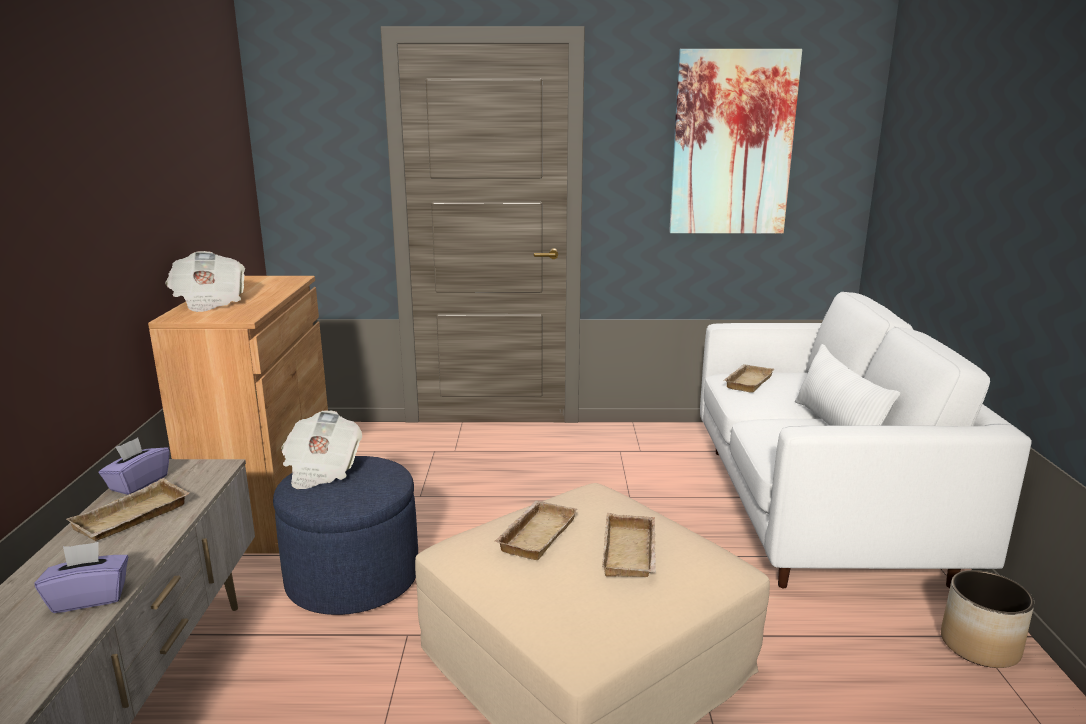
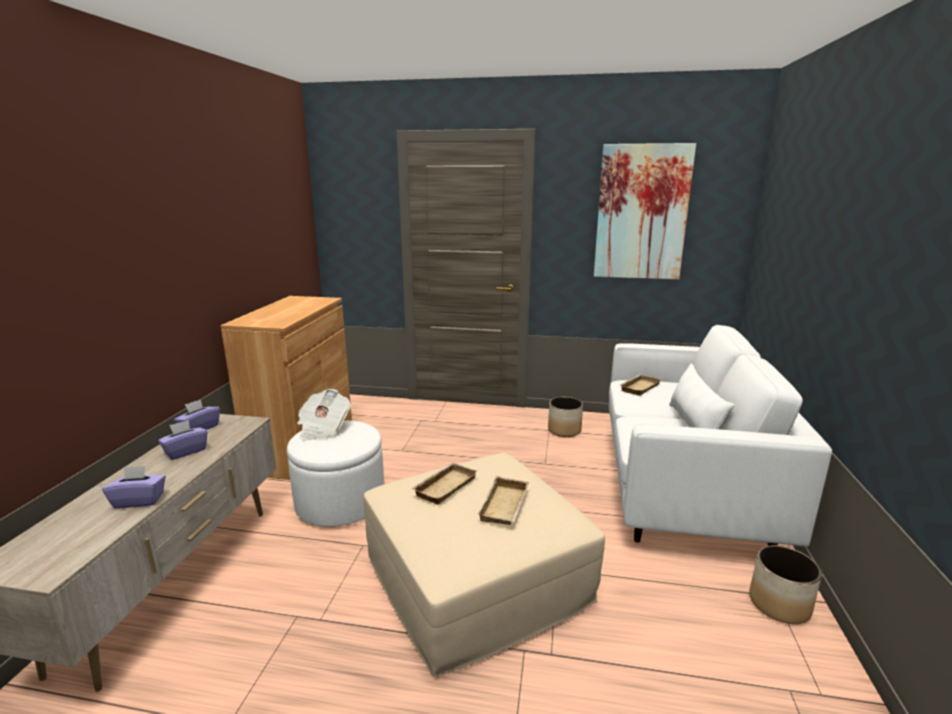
camera: 10 degrees right, 0 degrees up
beige tray [66,478,189,541] -> purple tissue box [158,420,208,460]
newspaper [165,251,245,312] -> none
blue ottoman [273,456,418,615] -> white ottoman [287,421,384,527]
none -> planter [548,397,583,437]

